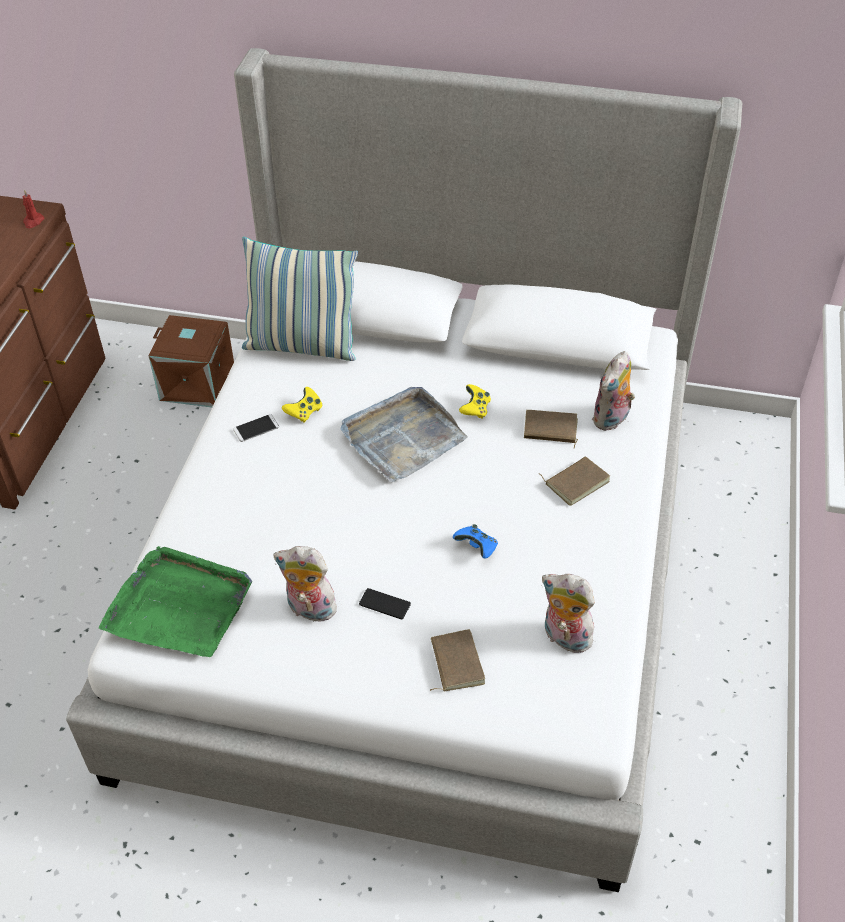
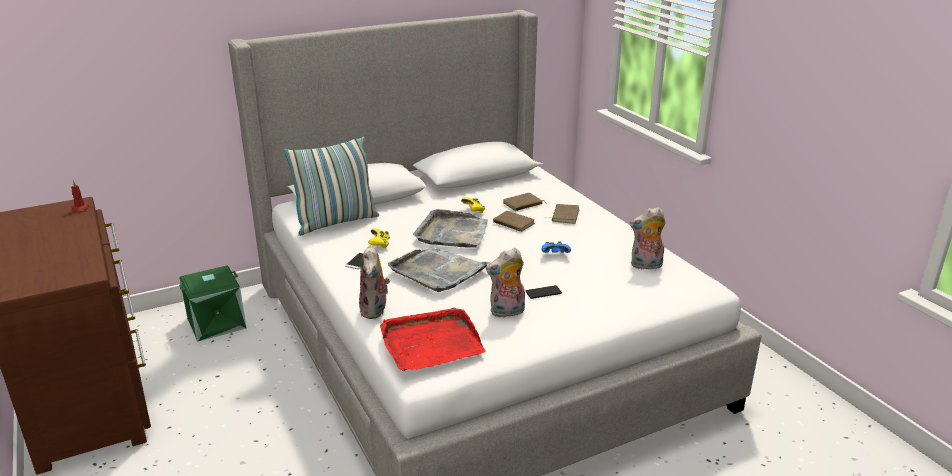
camera: 40 degrees left, 20 degrees down
green tray [99,546,252,657] -> red tray [380,308,486,371]
brown storage box [148,315,234,408] -> green storage box [179,266,247,342]
brown book [430,629,485,691] -> brown book moved to [493,211,535,232]
plush toy [592,351,635,431] -> plush toy moved to [359,245,390,319]
none -> grey tray [388,247,491,292]

